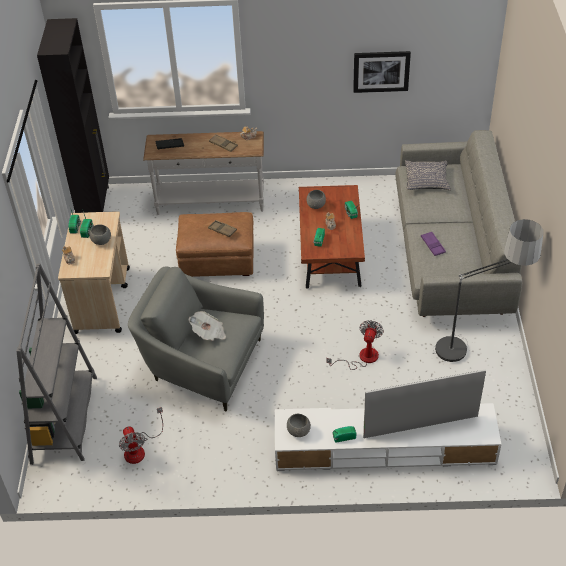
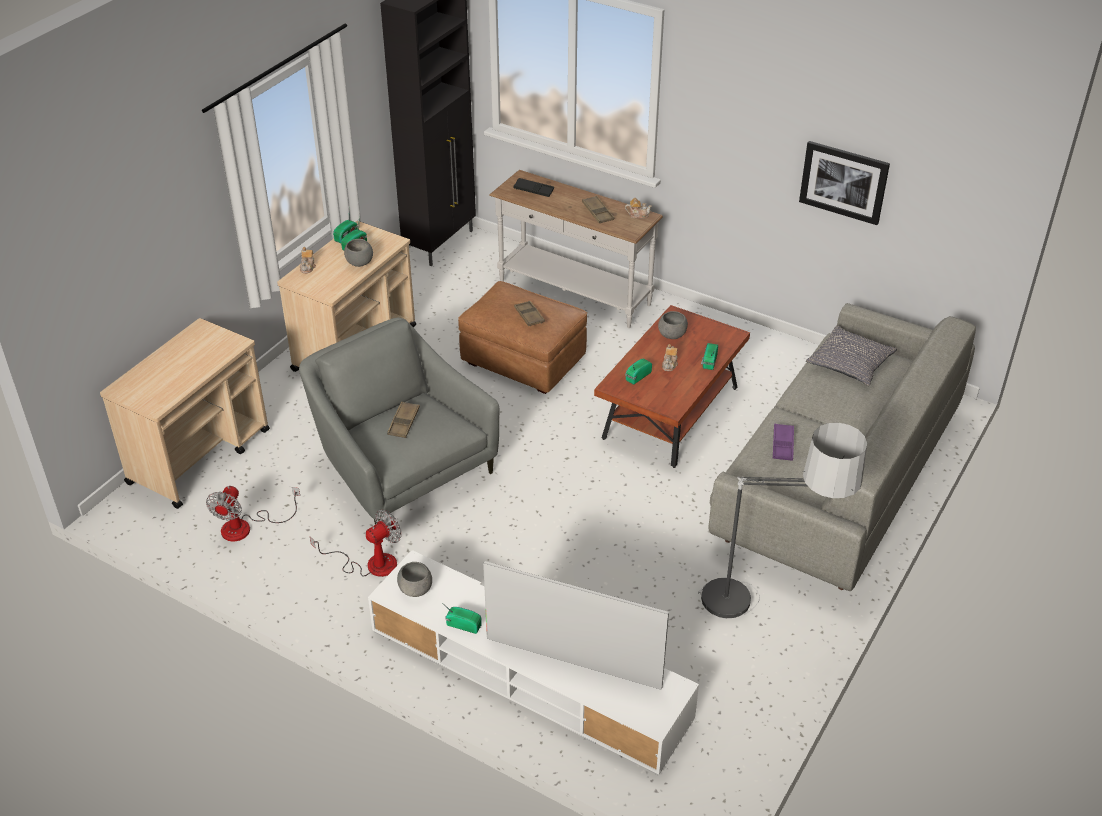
camera: 30 degrees right, 5 degrees down
grey bookcase [16,263,97,465] -> beige cart [100,318,270,509]
newspaper [189,311,226,341] -> brown tray [387,401,420,438]
fan [326,320,384,370] -> fan moved to [310,510,402,577]

